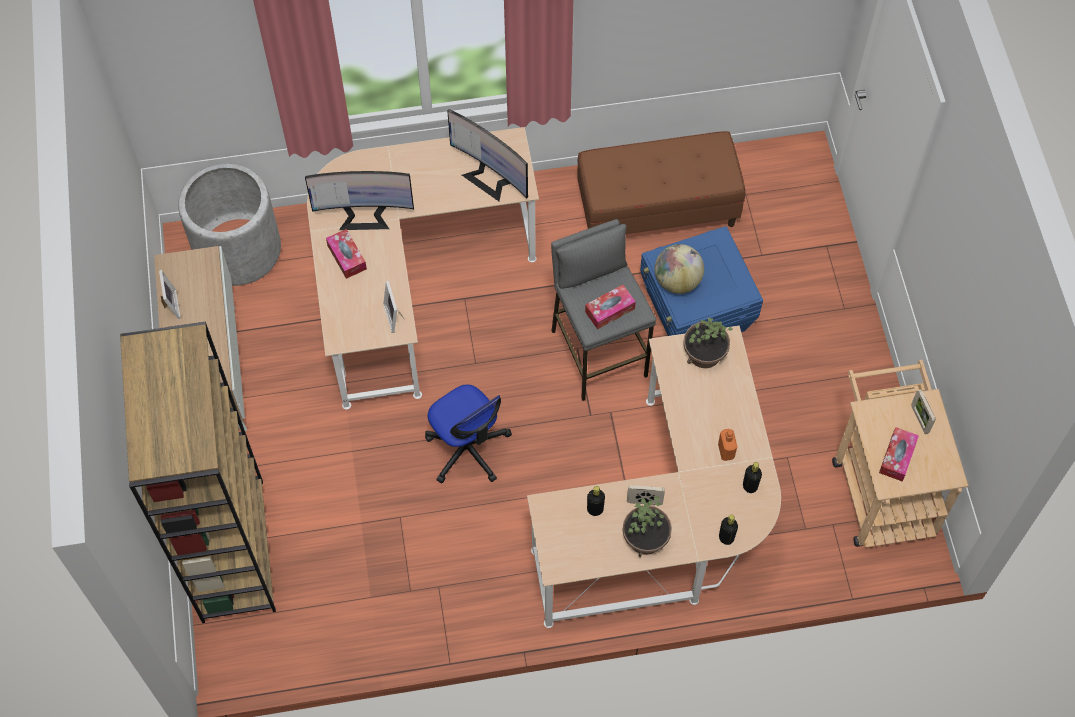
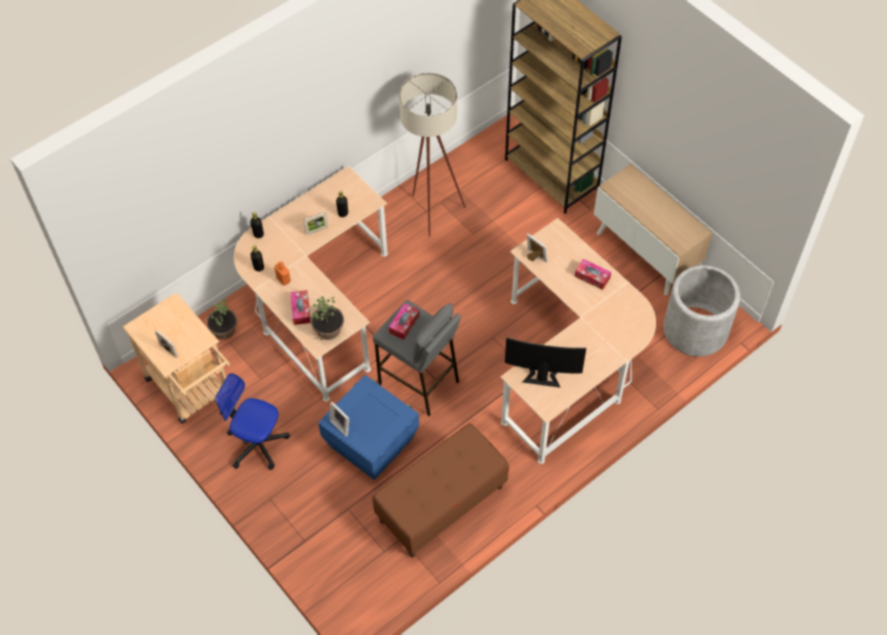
camera: 150 degrees right, 5 degrees down
picture frame [159,270,180,319] -> picture frame moved to [330,402,350,437]
monitor [305,171,414,230] -> none
office chair [425,385,512,484] -> office chair moved to [215,373,290,470]
potted plant [622,496,672,557] -> potted plant moved to [206,300,237,340]
globe [655,244,704,294] -> none
tissue box [879,427,919,481] -> tissue box moved to [290,290,311,325]
none -> beige floor lamp [399,73,466,236]

